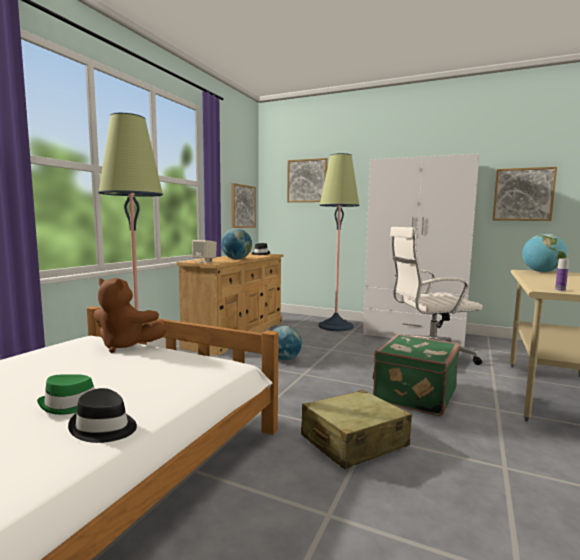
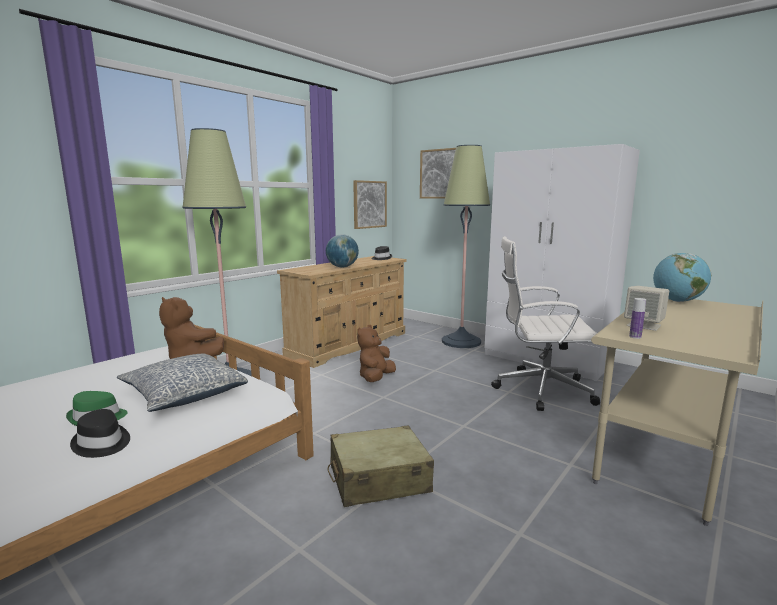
camera: 15 degrees right, 5 degrees up
beige speaker [192,240,217,263] -> beige speaker moved to [624,286,669,331]
globe [272,326,302,361] -> brown plush toy [357,325,396,382]
green suitcase [372,334,460,416] -> none
picture [493,167,557,221] -> none
none -> pillow [117,353,248,412]

